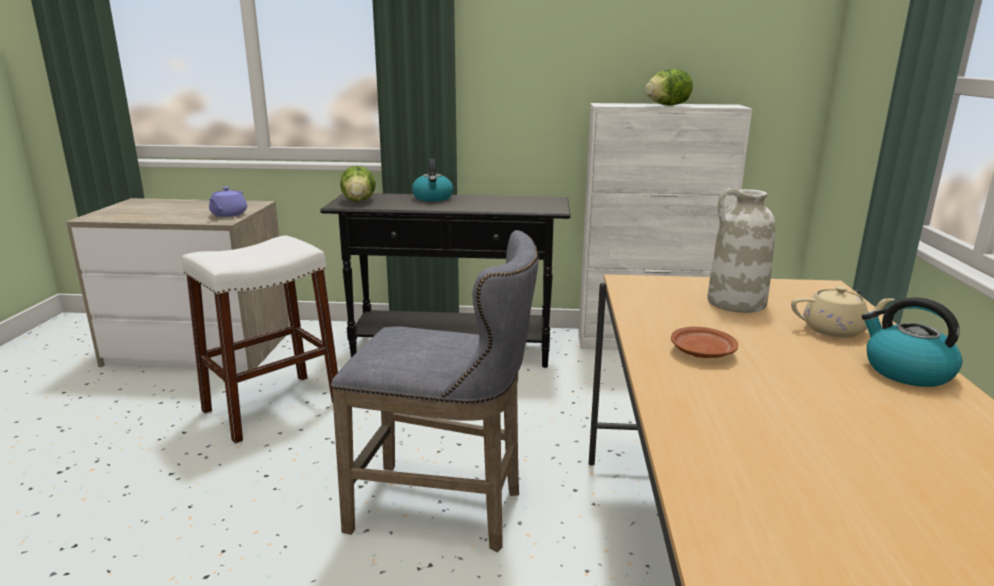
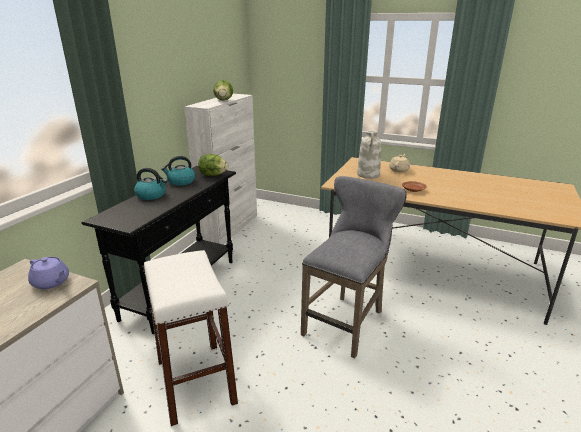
camera: 70 degrees left, 5 degrees up
lettuce [340,166,376,201] -> lettuce moved to [198,154,228,176]
kettle [862,297,962,387] -> kettle moved to [161,156,195,186]

